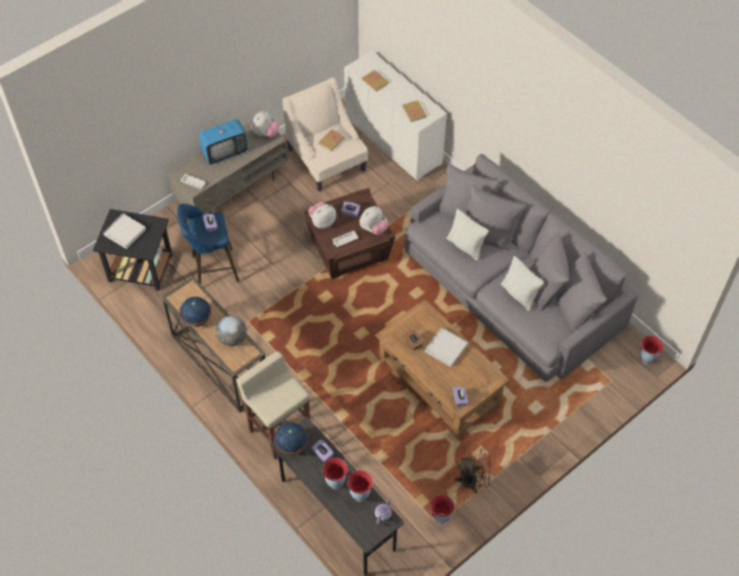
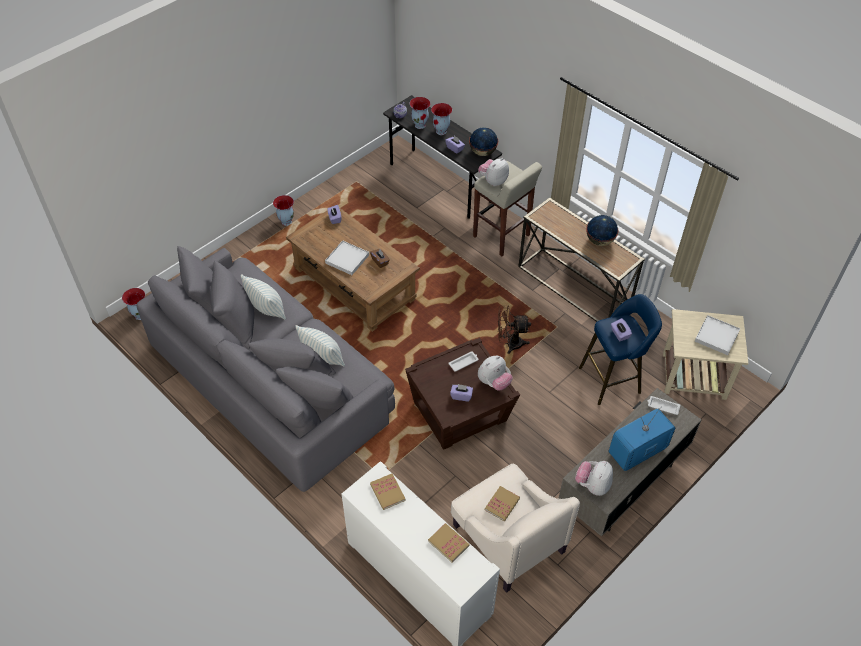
camera: 175 degrees right, 5 degrees down
black side table [93,209,173,291] -> beige side table [663,309,748,400]
globe [216,316,247,346] -> none
plush toy [359,206,389,235] -> plush toy moved to [478,158,509,186]
vase [430,495,454,524] -> vase moved to [273,195,294,226]
brown fan [454,449,491,493] -> brown fan moved to [498,305,531,354]

